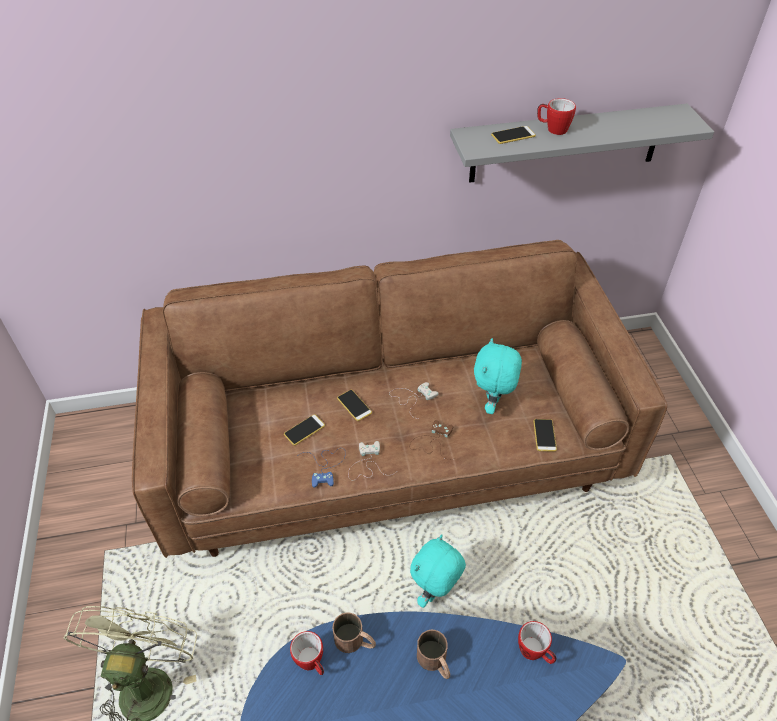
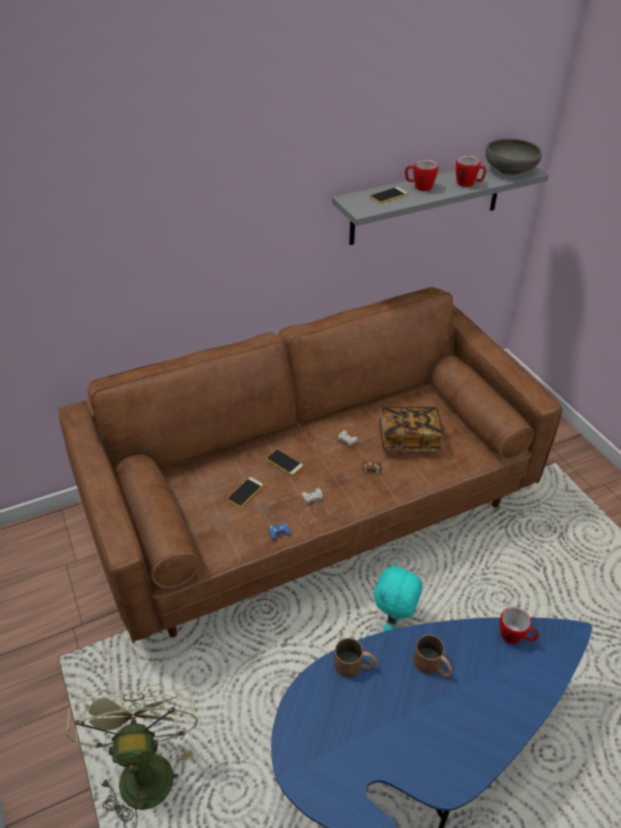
camera: 15 degrees left, 5 degrees down
mug [290,631,324,675] -> mug moved to [456,156,486,187]
turquoise plush toy [474,338,522,414] -> book [379,407,444,452]
phone [533,419,557,452] -> none
none -> grey bowl [485,138,542,175]

